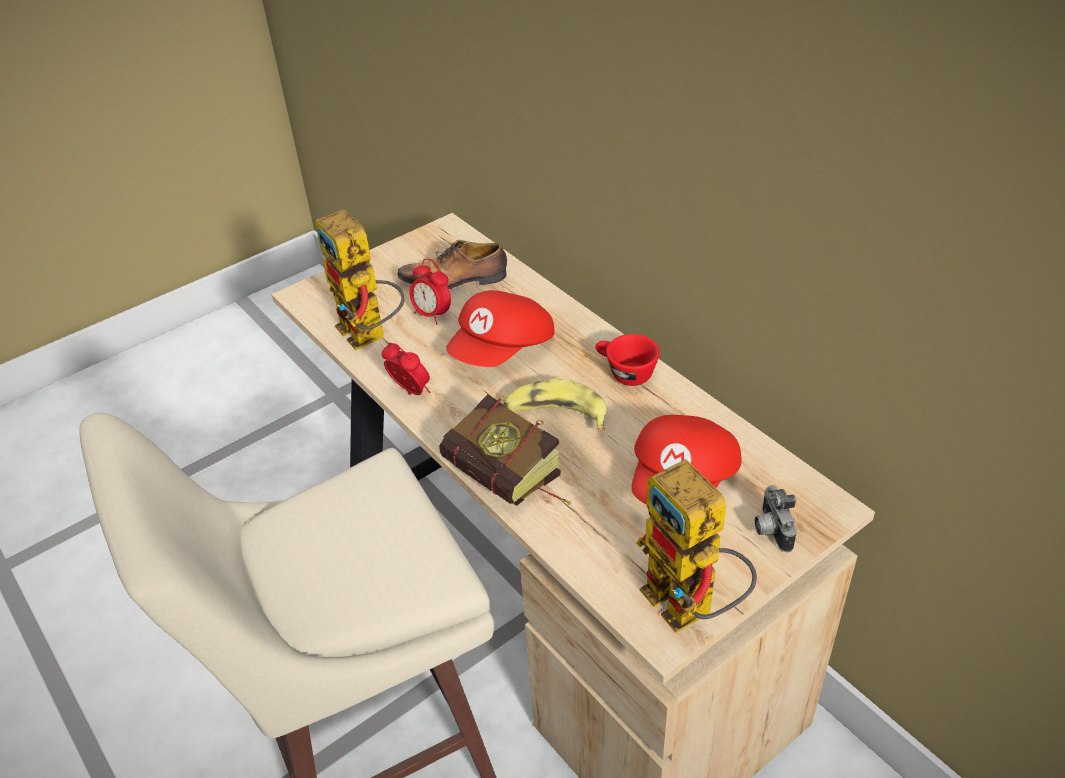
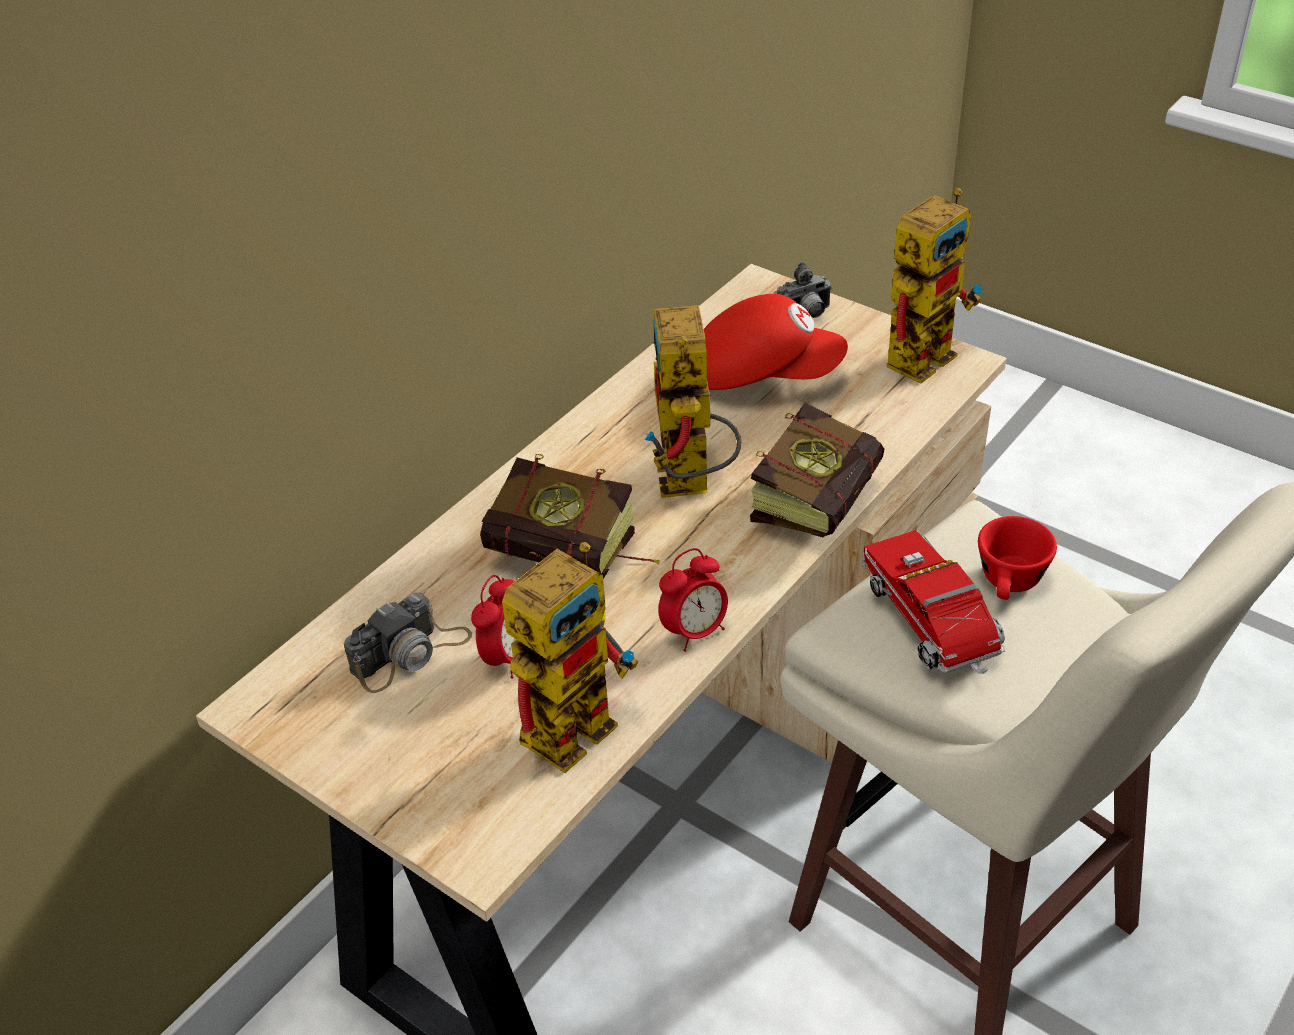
camera: 105 degrees left, 0 degrees up
alarm clock [382,343,430,395] -> alarm clock turned 150 degrees counterclockwise [658,548,728,652]
shoe [397,240,507,289] -> camera [344,593,472,693]
red cap [446,290,555,367] -> book [480,454,660,578]
banana [504,378,607,431] -> toy robot [643,305,741,498]
red cup [595,334,660,386] -> red cup moved to [978,516,1057,600]
none -> toy truck [862,530,1005,674]

